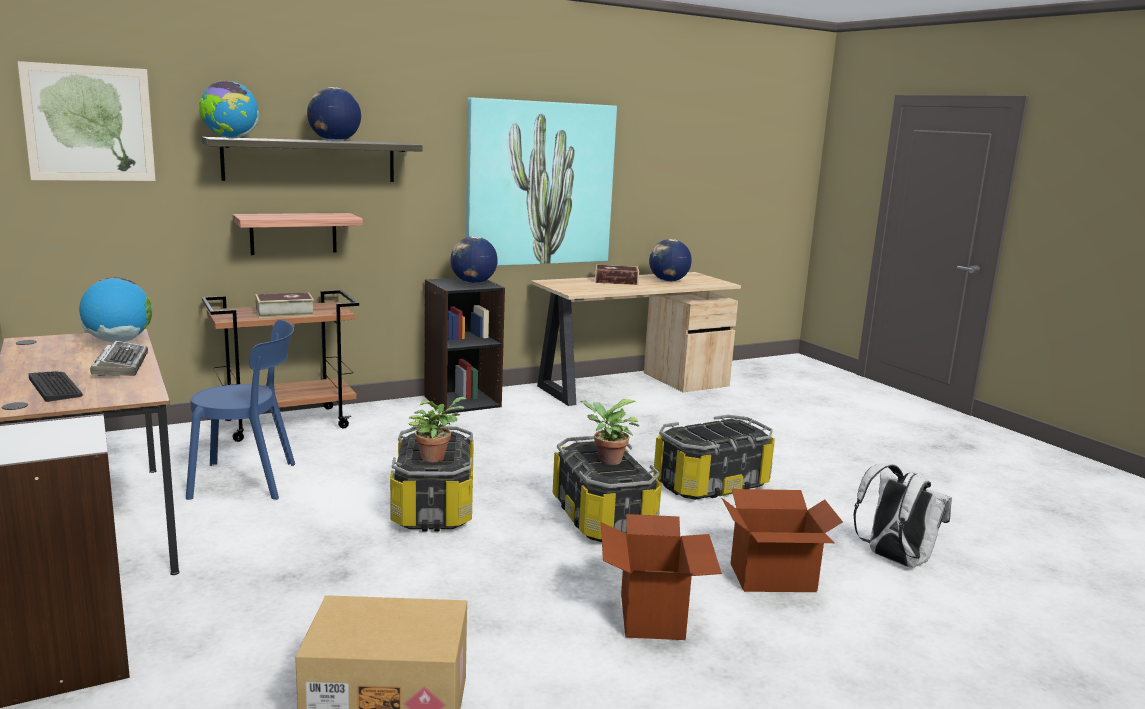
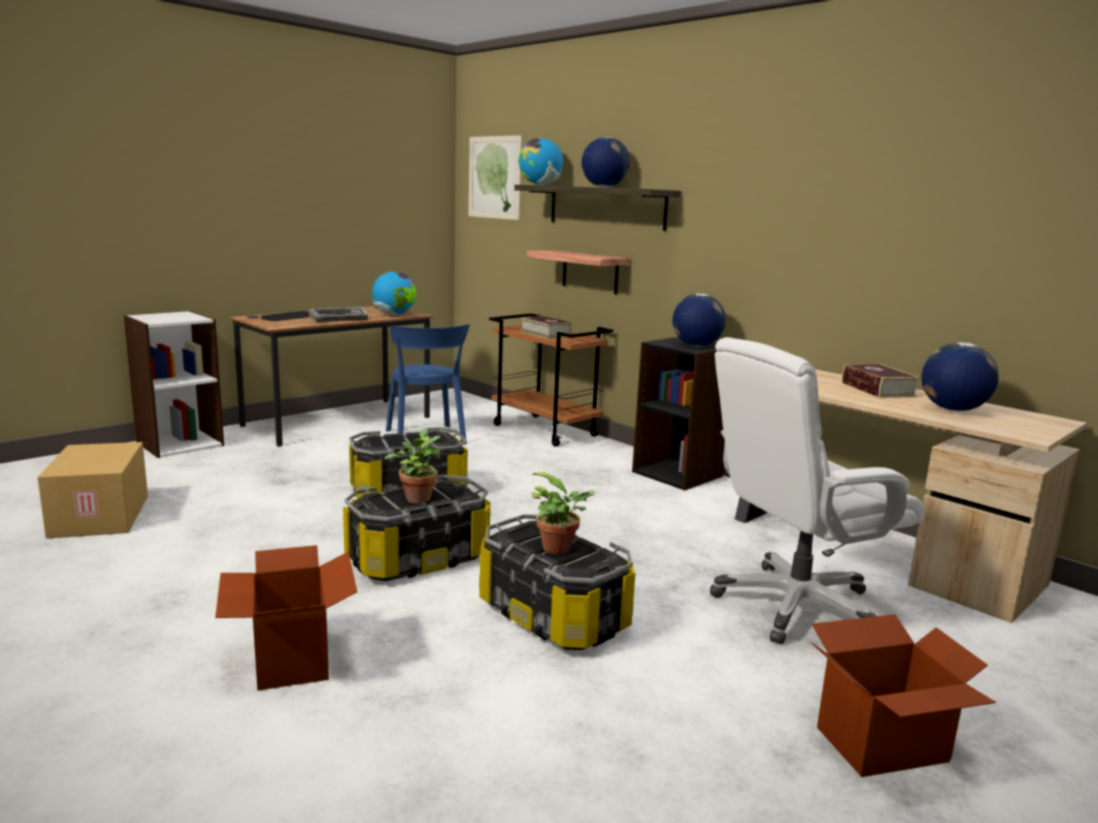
camera: 75 degrees right, 0 degrees up
potted plant [409,397,466,462] -> potted plant moved to [531,472,595,554]
picture [466,98,617,266] -> none
cardboard box [601,514,722,640] -> cardboard box moved to [811,614,996,777]
white backpack [853,463,952,568] -> none
none -> white office chair [710,337,925,644]

